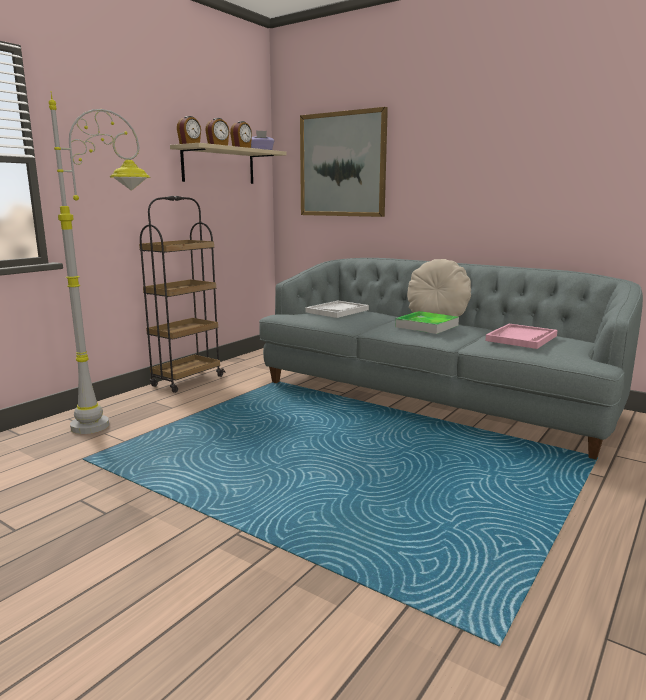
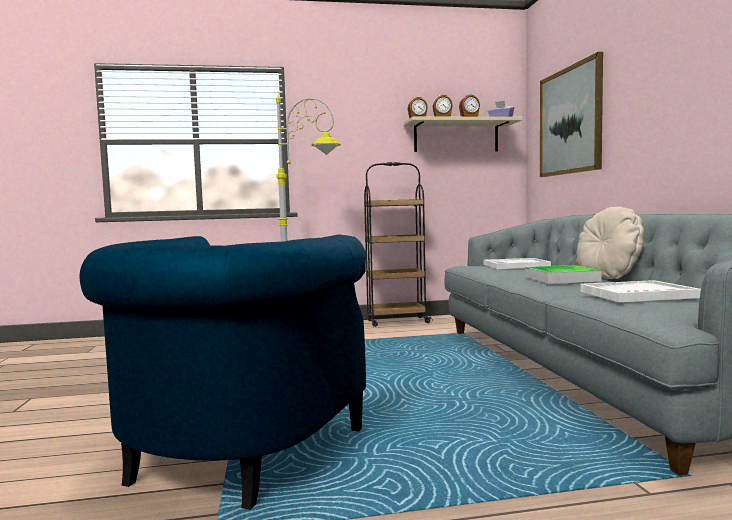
camera: 45 degrees right, 10 degrees down
pink tray [485,324,558,349] -> white tray [580,280,701,302]
none -> blue armchair [80,235,366,510]

